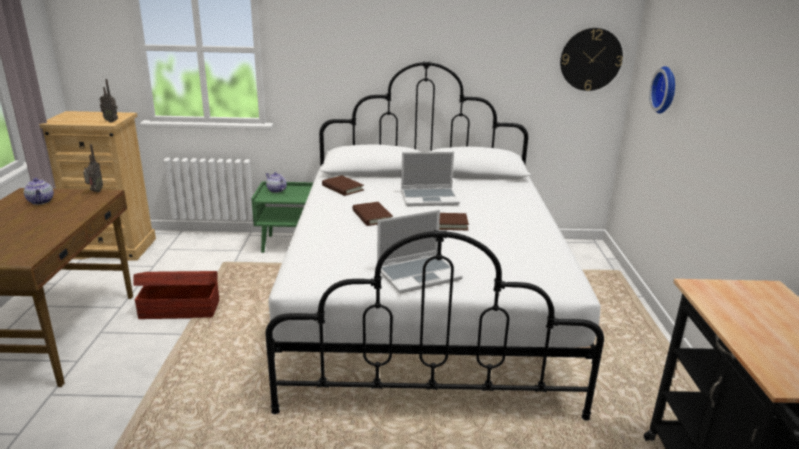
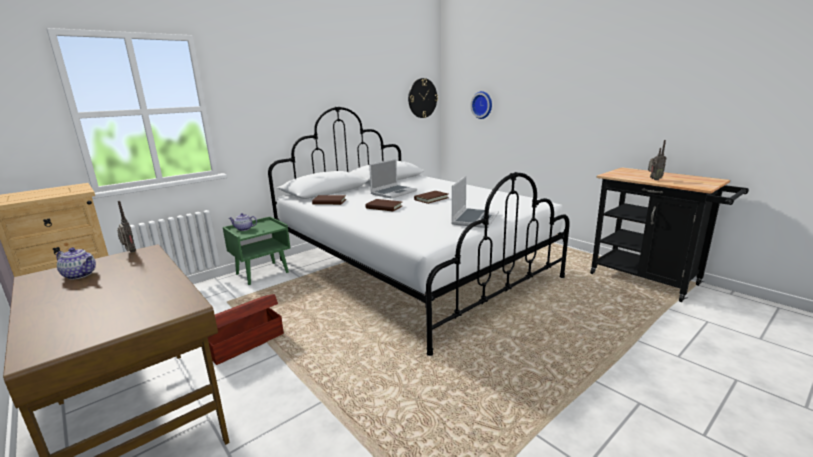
camera: 40 degrees left, 5 degrees down
radio [100,79,118,123] -> radio moved to [648,140,666,180]

